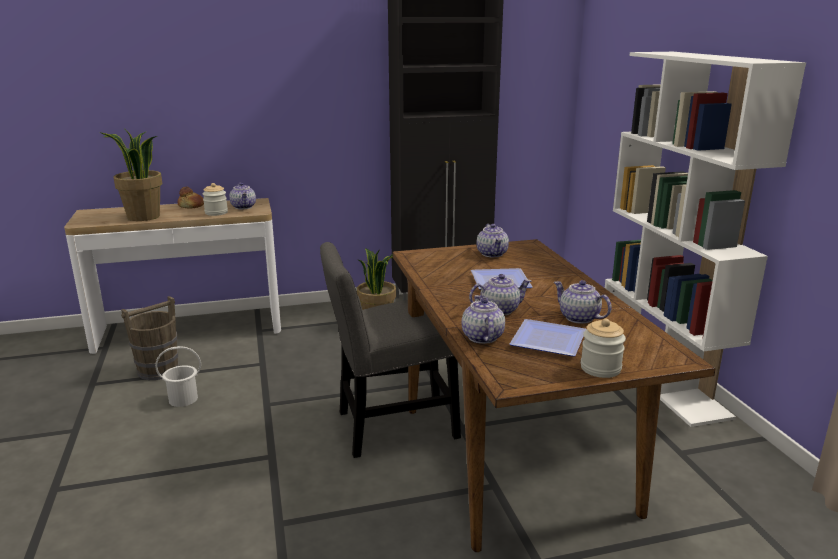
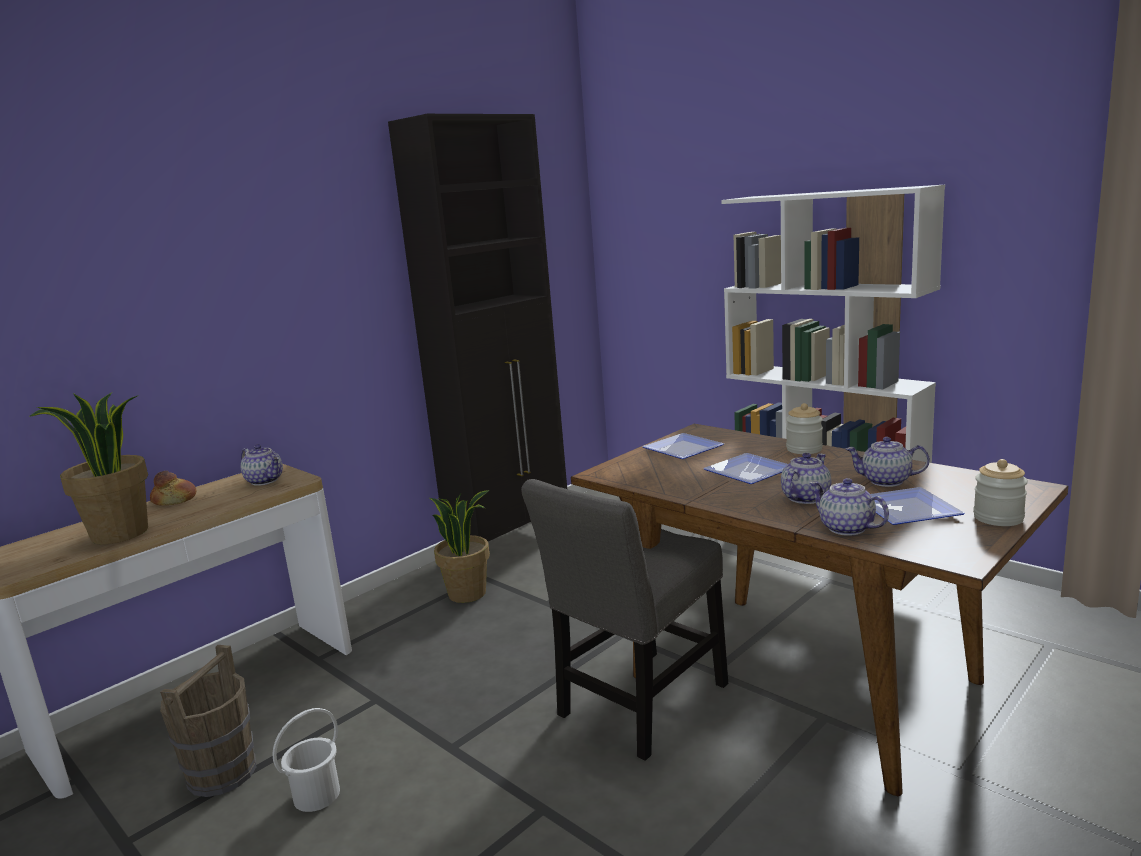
camera: 30 degrees left, 5 degrees down
jar [203,183,228,216] -> jar moved to [786,403,823,454]
teapot [477,224,509,257] -> plate [642,433,724,459]

